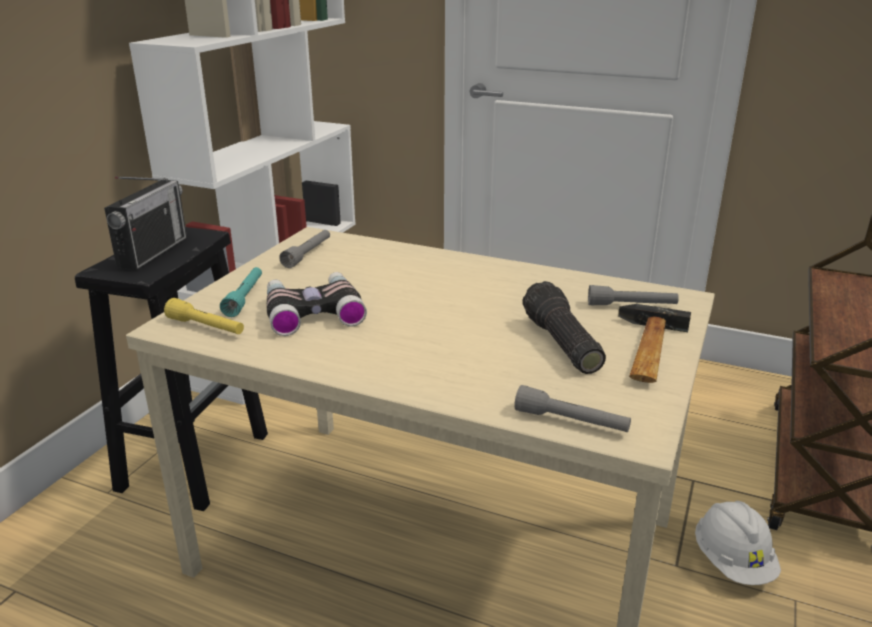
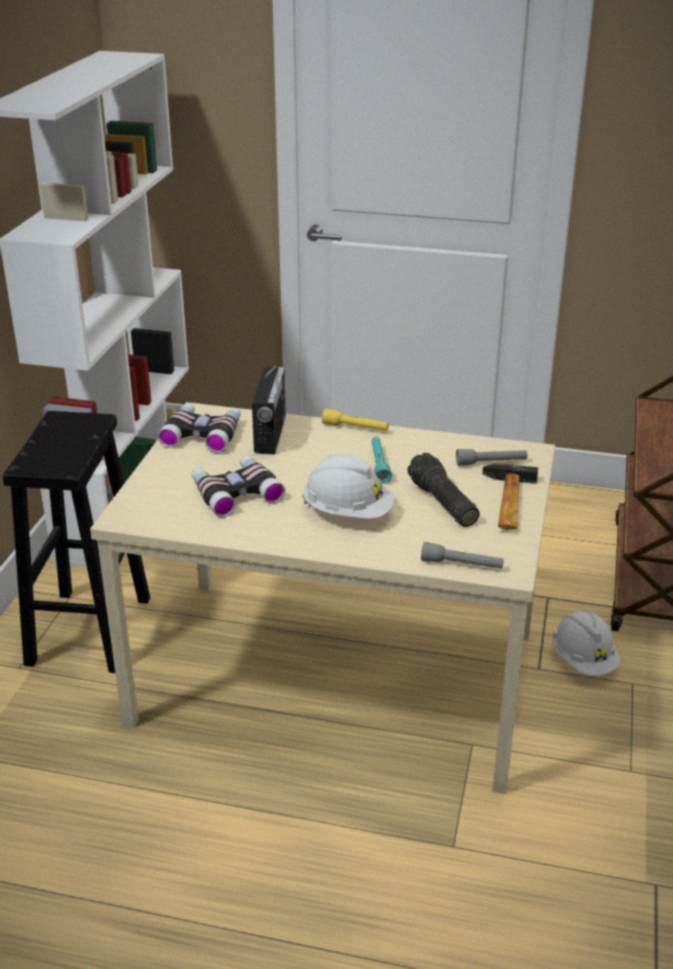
camera: 10 degrees left, 5 degrees up
radio [104,177,187,270] -> radio moved to [252,366,286,455]
yellow flashlight [164,298,244,334] -> yellow flashlight moved to [322,409,389,431]
turquoise flashlight [220,267,262,317] -> turquoise flashlight moved to [372,437,392,484]
grey flashlight [279,230,330,268] -> binoculars [158,403,241,453]
none -> white hard hat [302,453,394,519]

